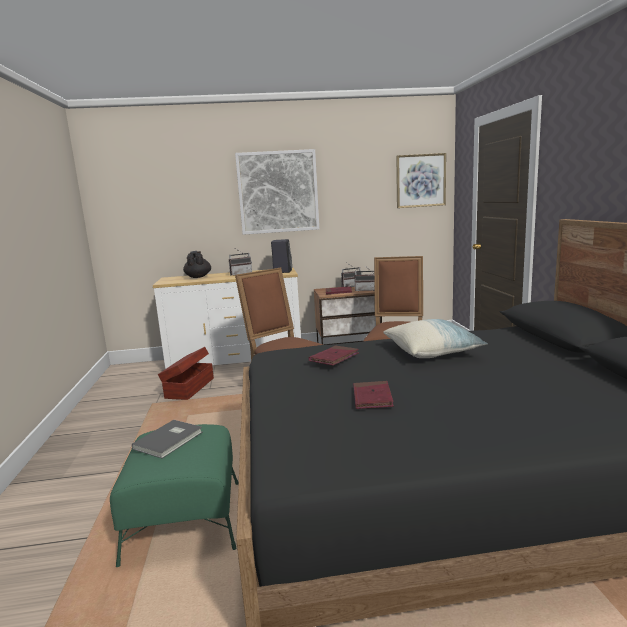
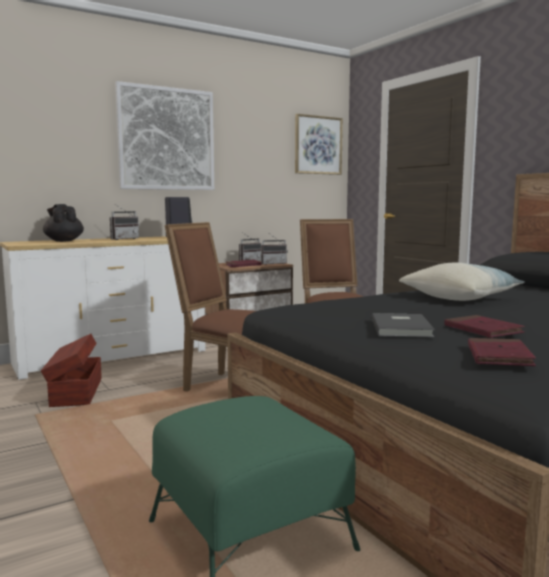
camera: 25 degrees left, 5 degrees down
grey book [132,420,202,458] -> grey book moved to [372,313,435,338]
red book [309,345,359,365] -> red book moved to [468,338,536,366]

